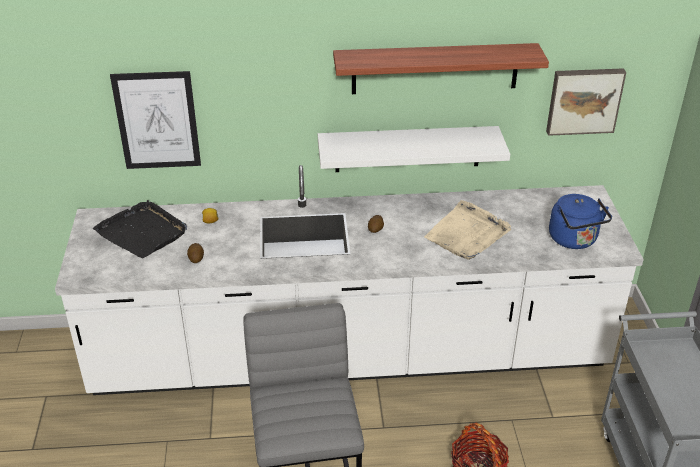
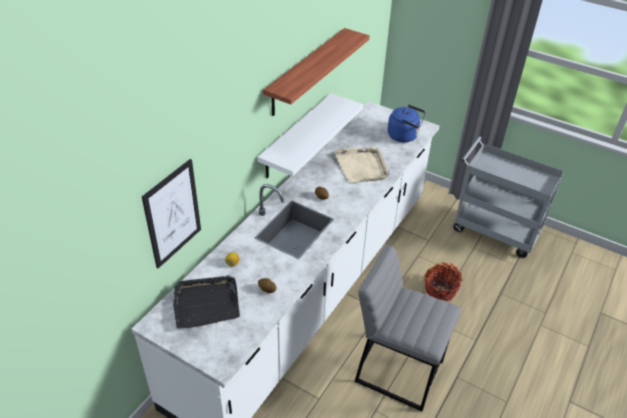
camera: 55 degrees left, 5 degrees up
picture [546,68,626,136] -> none

